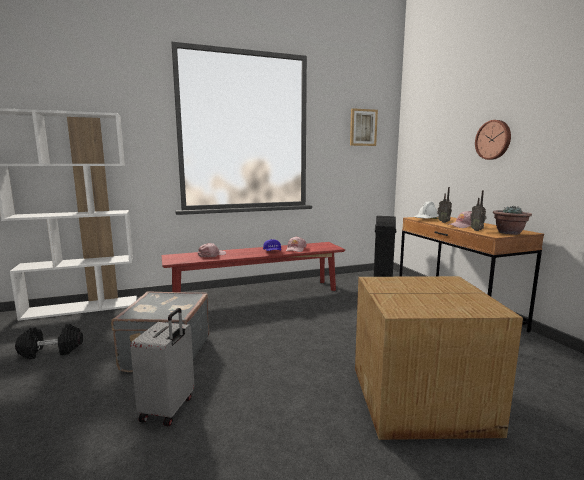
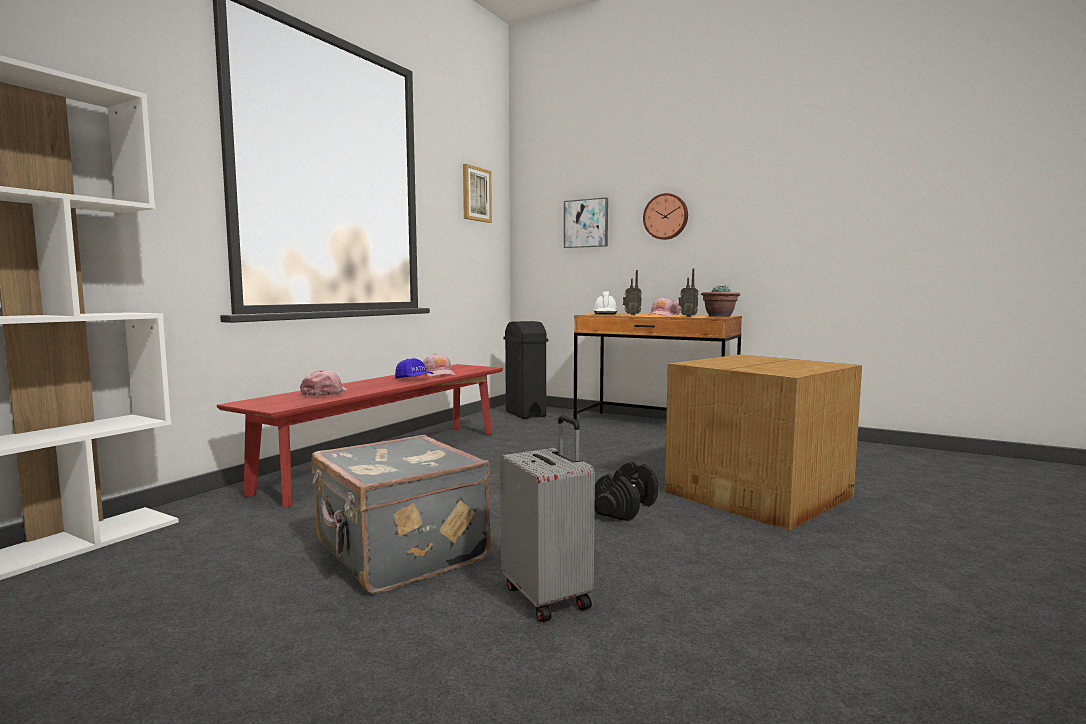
camera: 40 degrees left, 5 degrees down
black dumbbell [15,324,83,359] -> black dumbbell moved to [595,462,658,521]
none -> picture [564,197,608,248]

